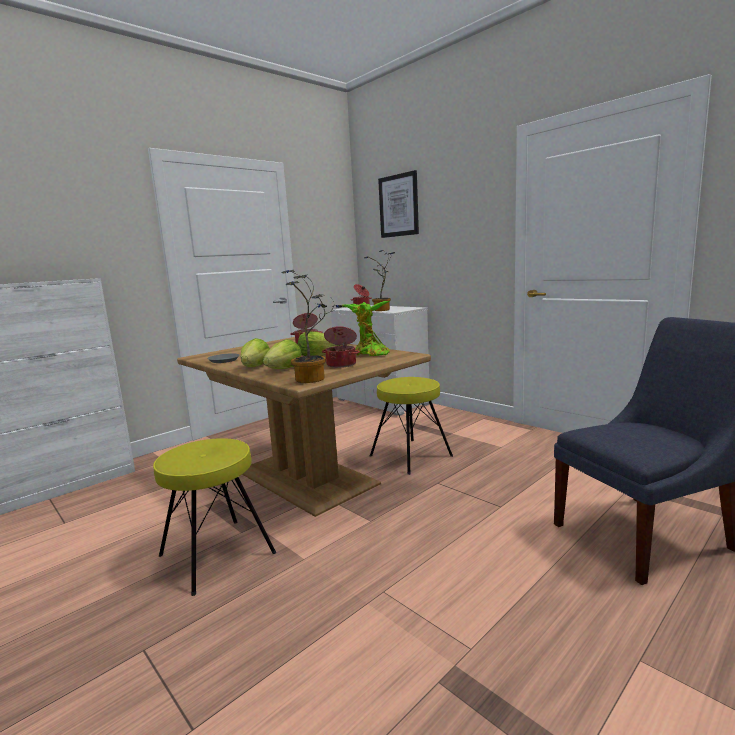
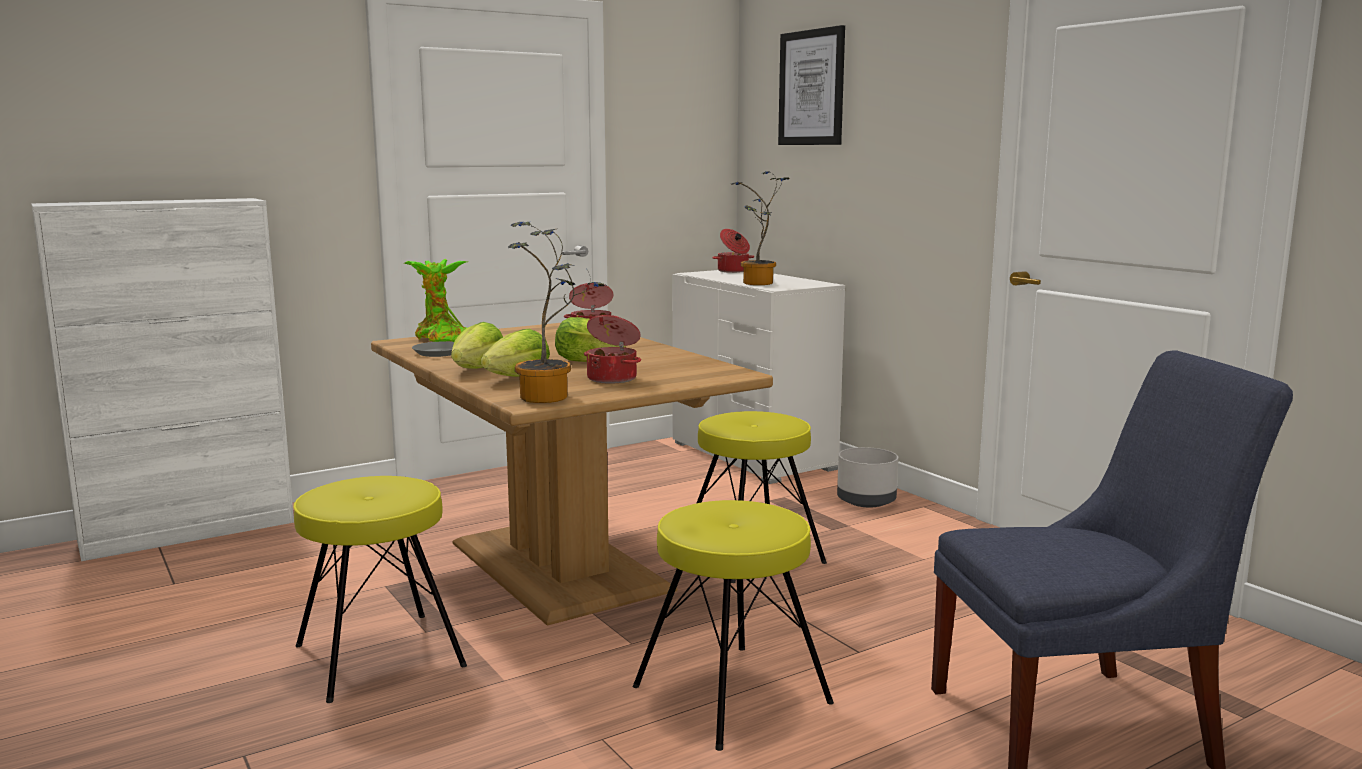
camera: 10 degrees right, 0 degrees up
potted plant [343,301,390,356] -> potted plant moved to [404,259,467,342]
none -> yellow stool [633,500,834,751]
none -> grey planter [837,447,898,507]

